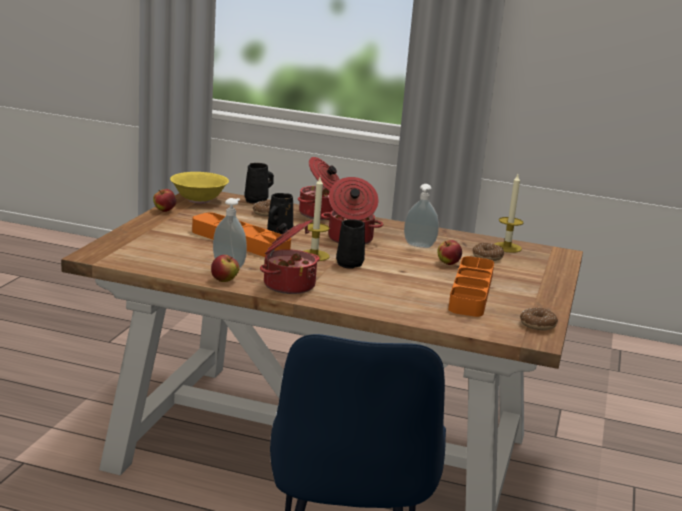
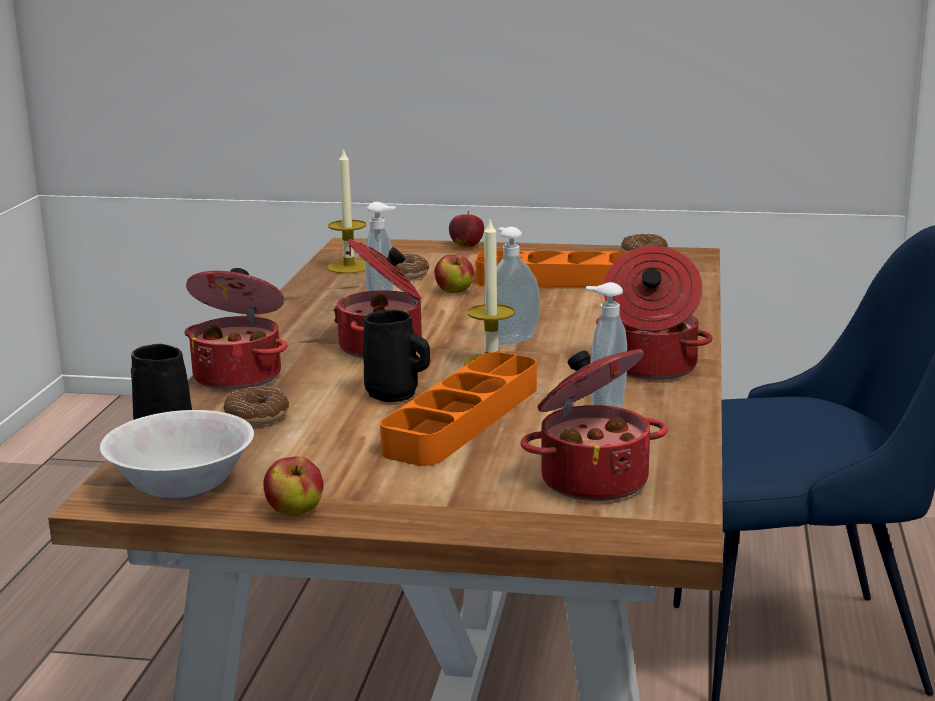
camera: 95 degrees left, 0 degrees up
yellow bowl [170,172,229,203] -> white bowl [100,410,254,502]
apple [211,255,240,282] -> apple moved to [449,211,484,247]
black mug [336,219,365,269] -> soap dispenser [483,227,540,345]
none -> cooking pot [521,349,668,501]

